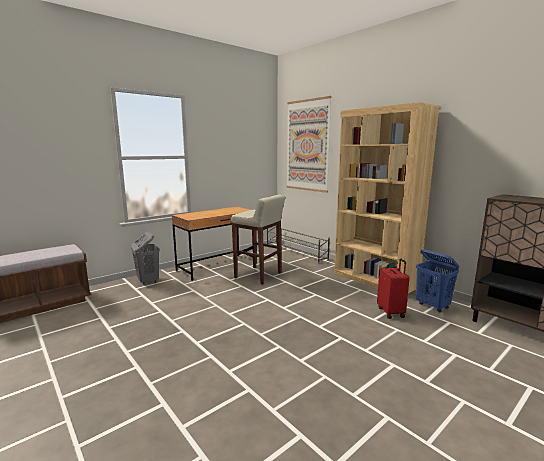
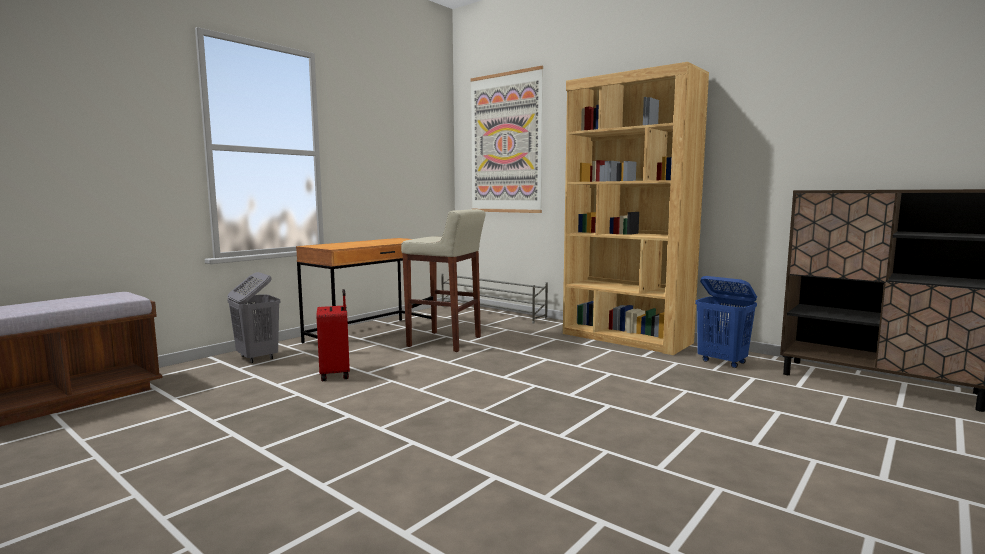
camera: 10 degrees left, 5 degrees down
red suitcase [377,259,410,319] -> red suitcase moved to [316,289,350,381]

